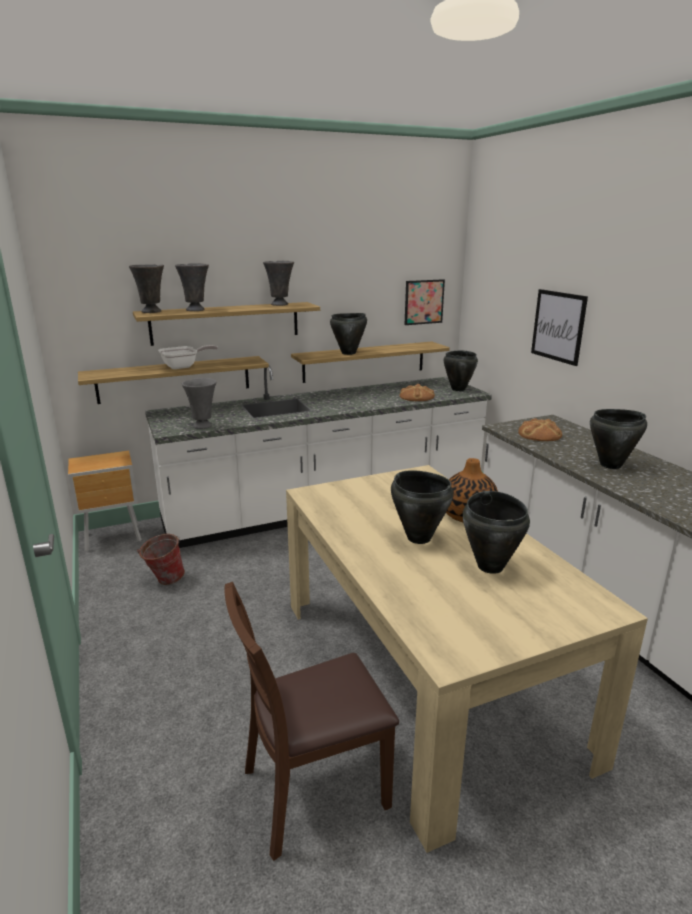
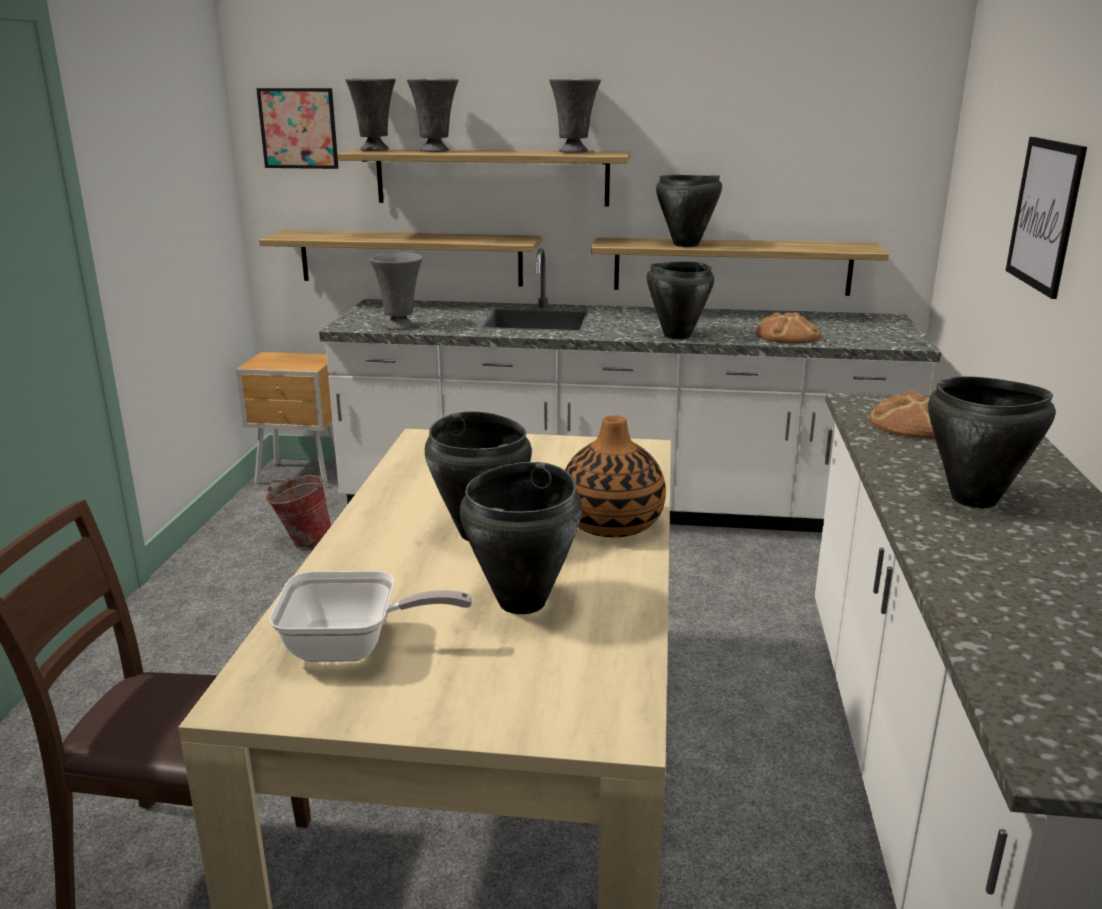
camera: 30 degrees right, 0 degrees up
frying pan [158,345,218,369] -> frying pan moved to [269,571,473,662]
picture [404,279,445,325] -> picture moved to [256,88,338,169]
black cooking pot [444,351,478,391] -> black cooking pot moved to [647,262,714,339]

